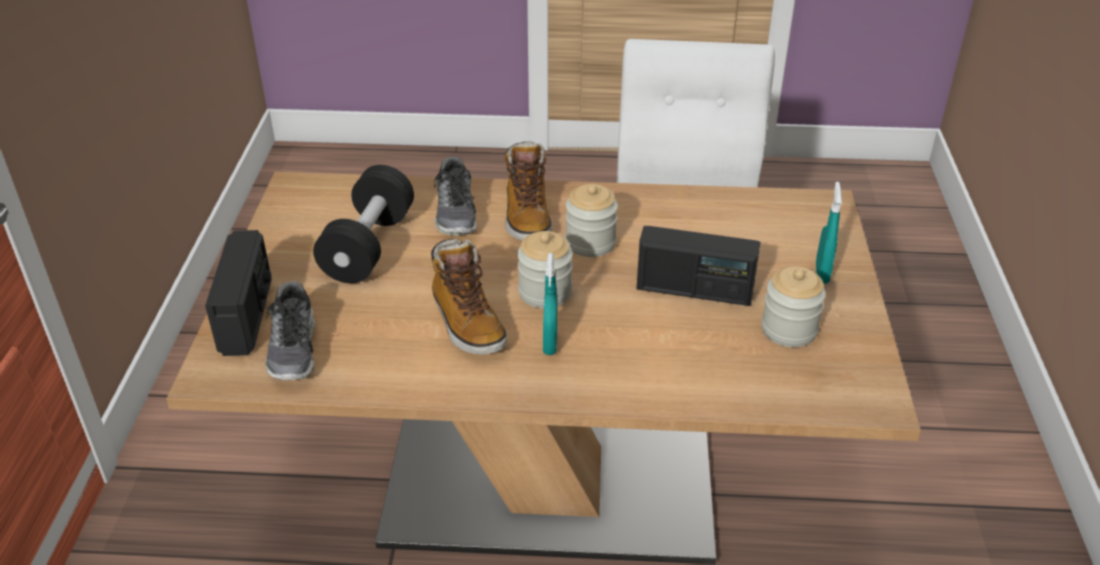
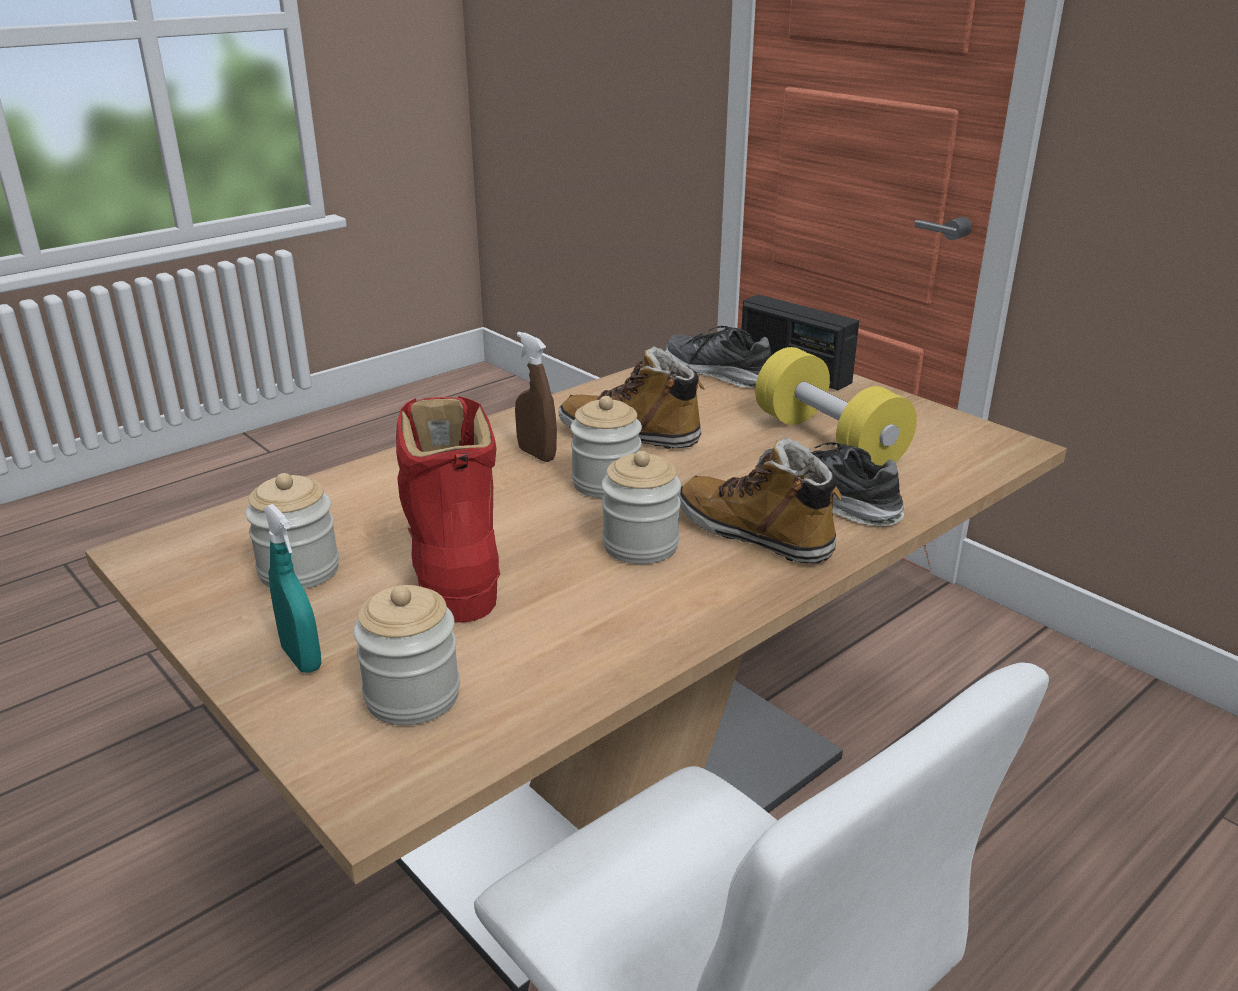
camera: 135 degrees right, 10 degrees down
black dumbbell [313,165,414,283] -> yellow dumbbell [755,347,917,466]
turquoise spray bottle [543,253,557,355] -> brown spray bottle [515,332,557,462]
radio [637,226,760,306] -> red boot [396,396,500,622]
none -> jar [354,585,460,725]

